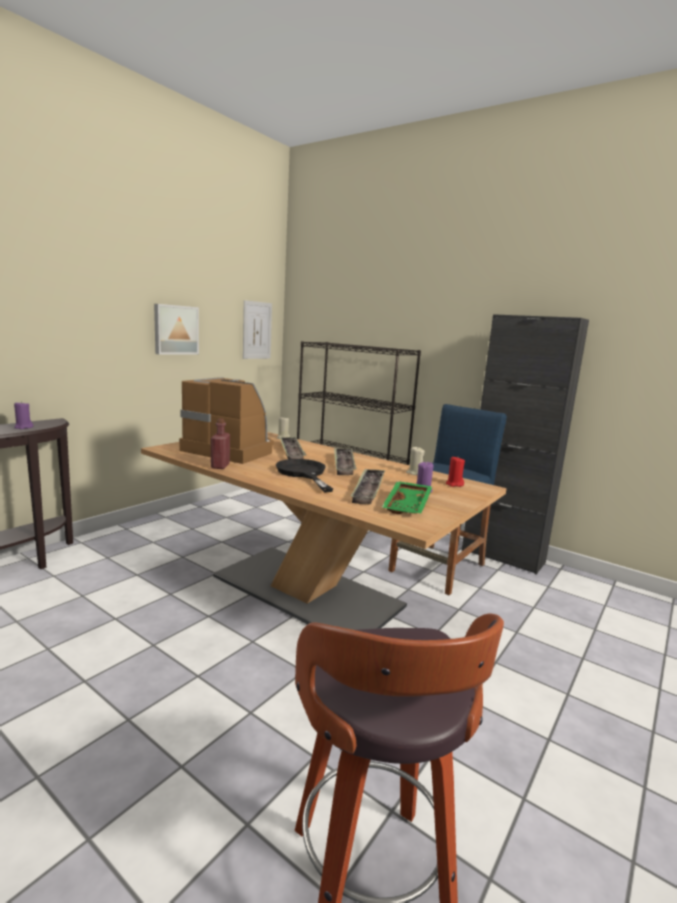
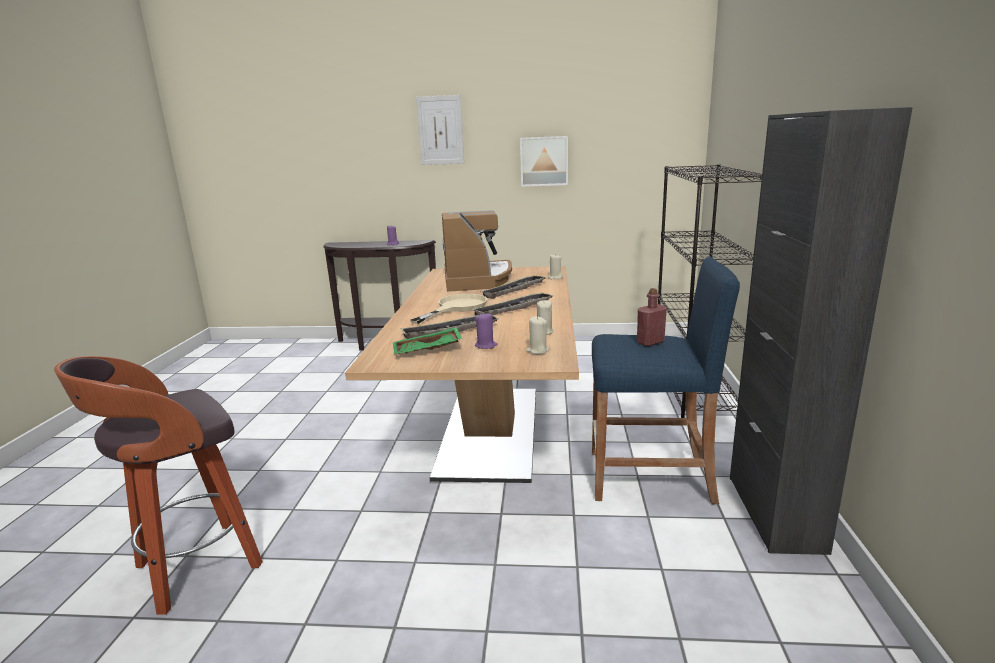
camera: 60 degrees right, 5 degrees up
red bottle [211,418,230,469] -> red bottle moved to [637,288,667,347]
picture [243,300,272,359] -> picture moved to [416,95,464,165]
black frying pan [276,459,333,492] -> beige frying pan [410,294,487,324]
red candle [446,457,465,487] -> beige candle [526,316,550,354]

